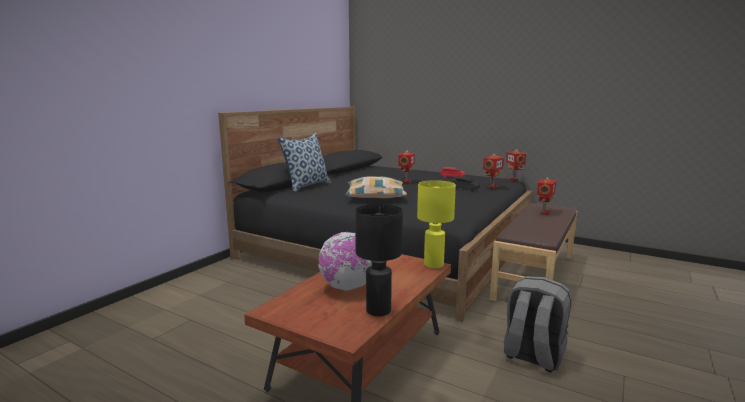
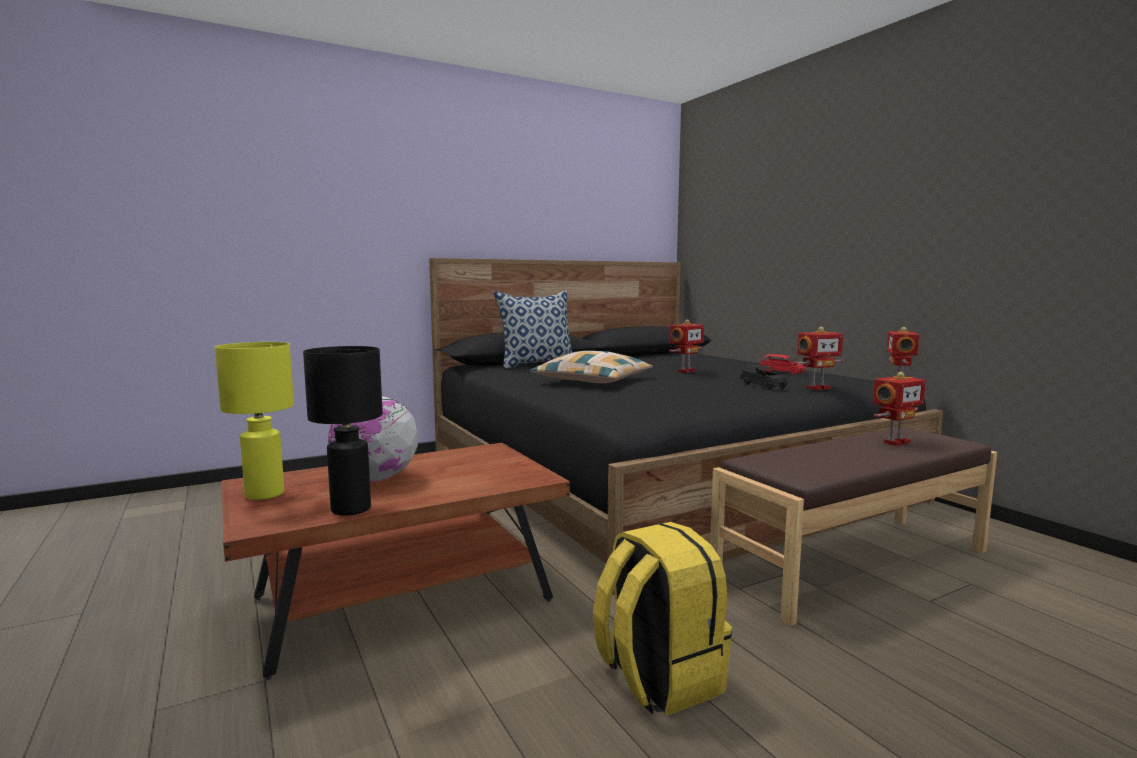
camera: 30 degrees right, 5 degrees down
yellow table lamp [417,180,456,268] -> yellow table lamp moved to [215,342,294,500]
grey backpack [504,276,572,373] -> yellow backpack [593,522,732,716]

